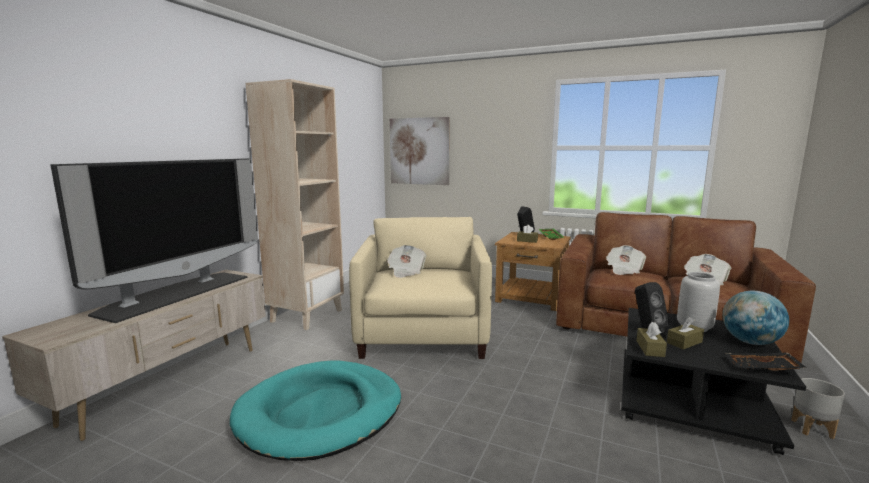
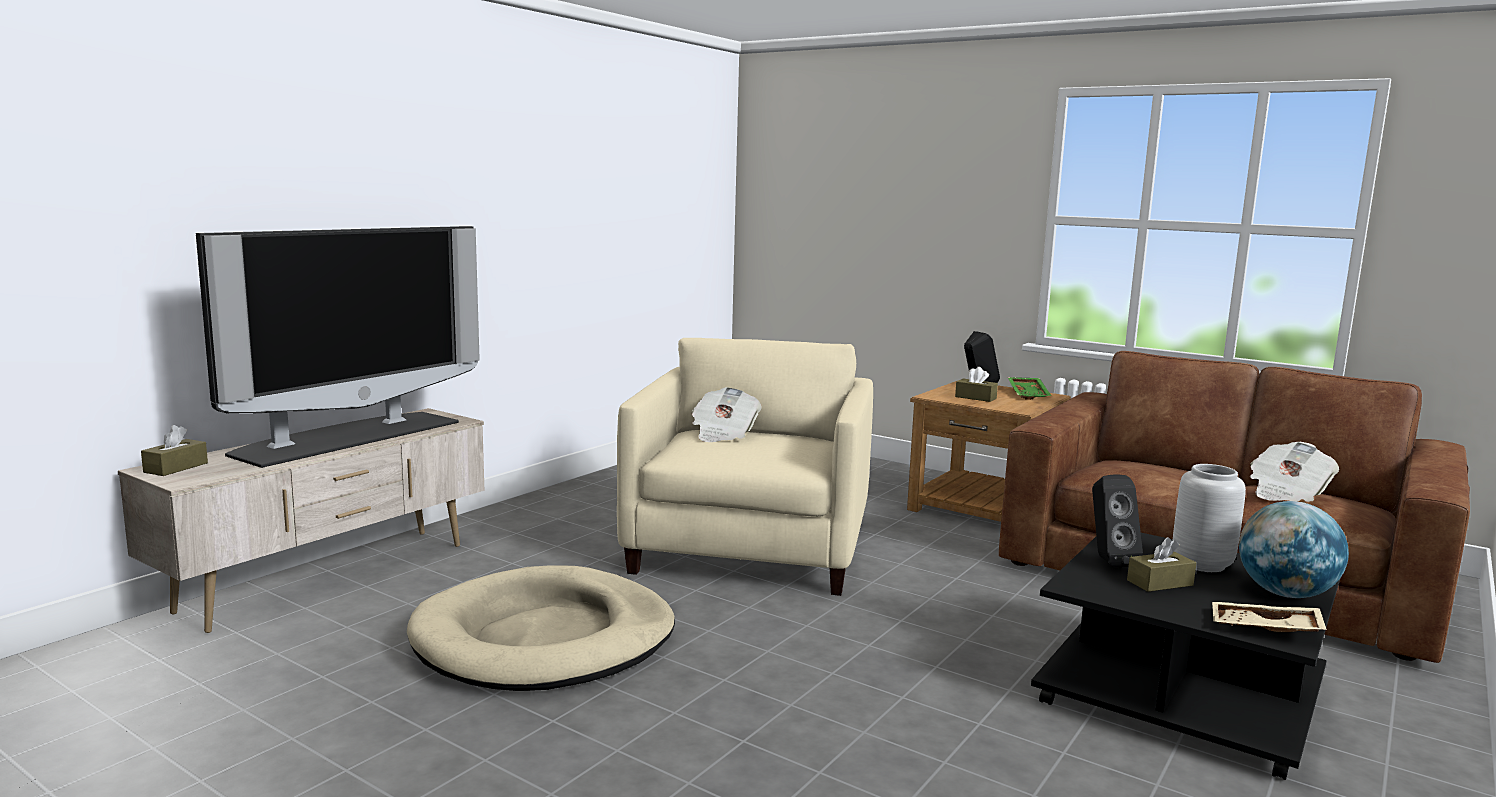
camera: 10 degrees right, 0 degrees up
turquoise dog bed [230,361,401,461] -> beige dog bed [407,566,675,691]
beige bookcase [246,79,344,330] -> none
picture [390,117,450,185] -> none
newspaper [606,245,646,275] -> none
brown tissue box [636,322,667,357] -> brown tissue box moved to [141,425,208,476]
black tray [725,353,807,371] -> beige tray [1212,602,1327,632]
grey planter [791,378,845,439] -> none

